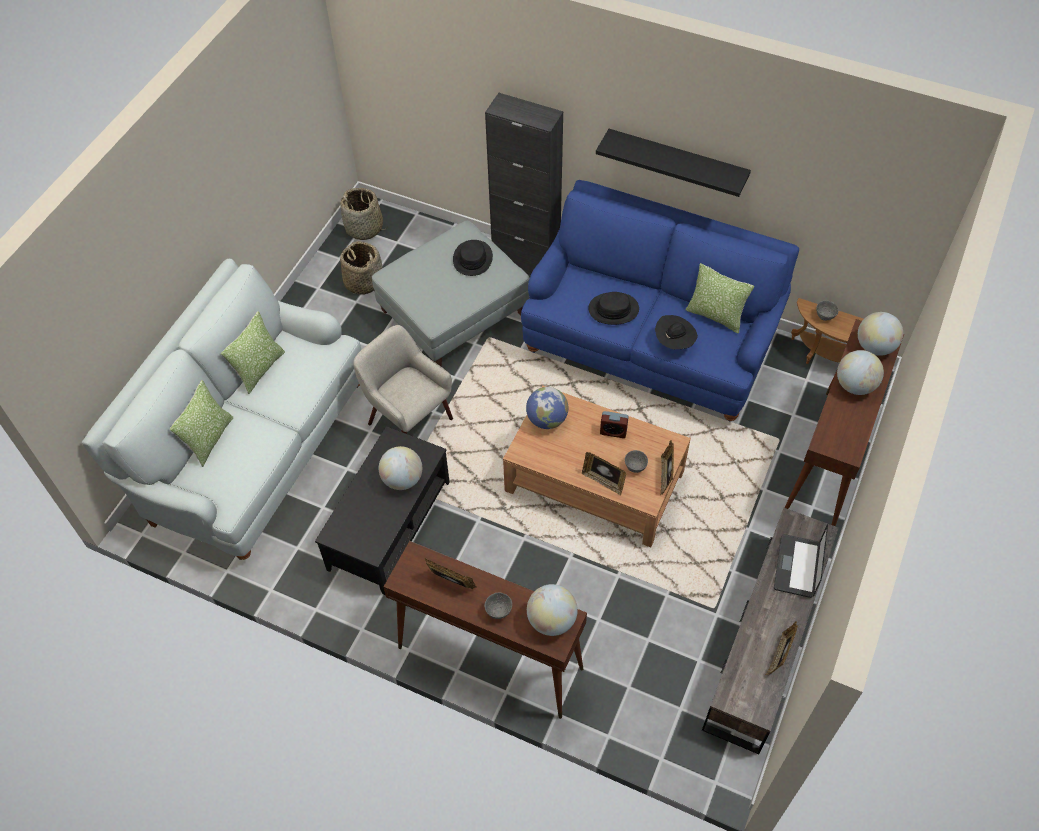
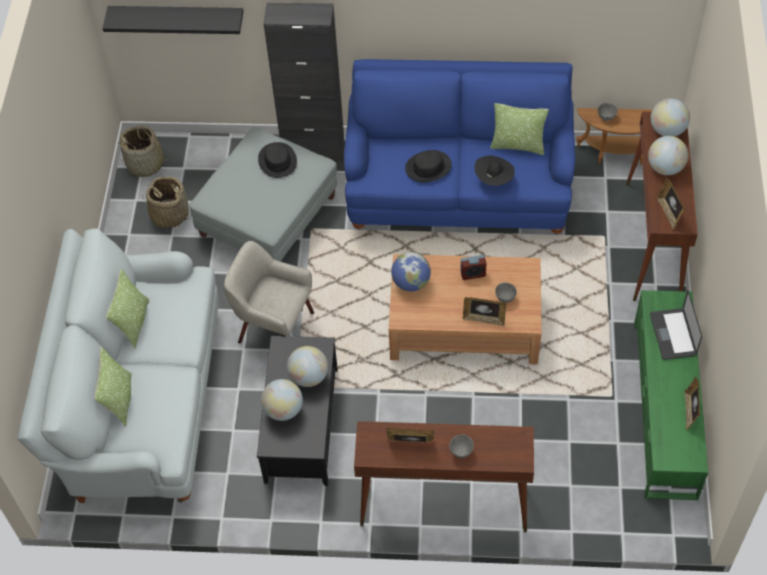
camera: 20 degrees left, 0 degrees up
globe [527,584,578,636] -> globe moved to [261,379,303,421]
black shelf [596,129,751,197] -> black shelf moved to [103,6,243,34]
picture frame [660,440,674,495] -> picture frame moved to [657,178,685,230]
brown tv stand [702,508,839,754] -> green tv stand [634,290,708,500]

